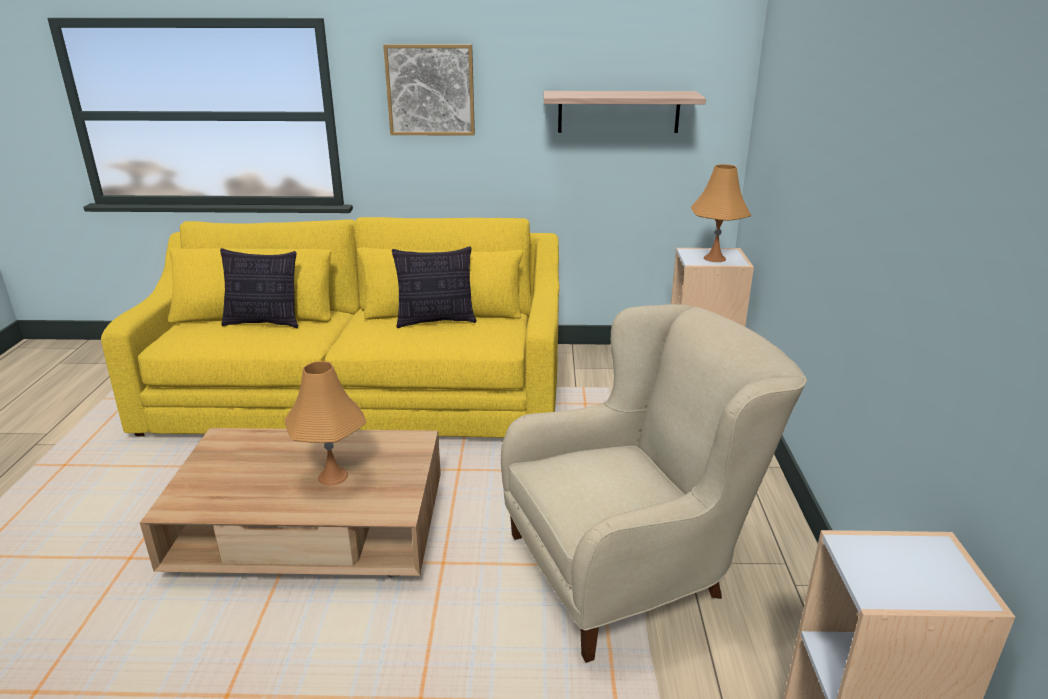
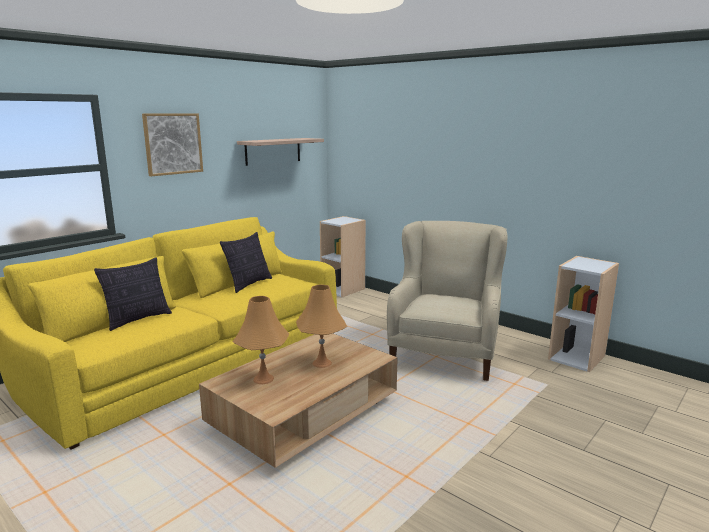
camera: 50 degrees left, 10 degrees down
orange table lamp [691,164,751,262] -> orange table lamp moved to [233,296,289,384]

